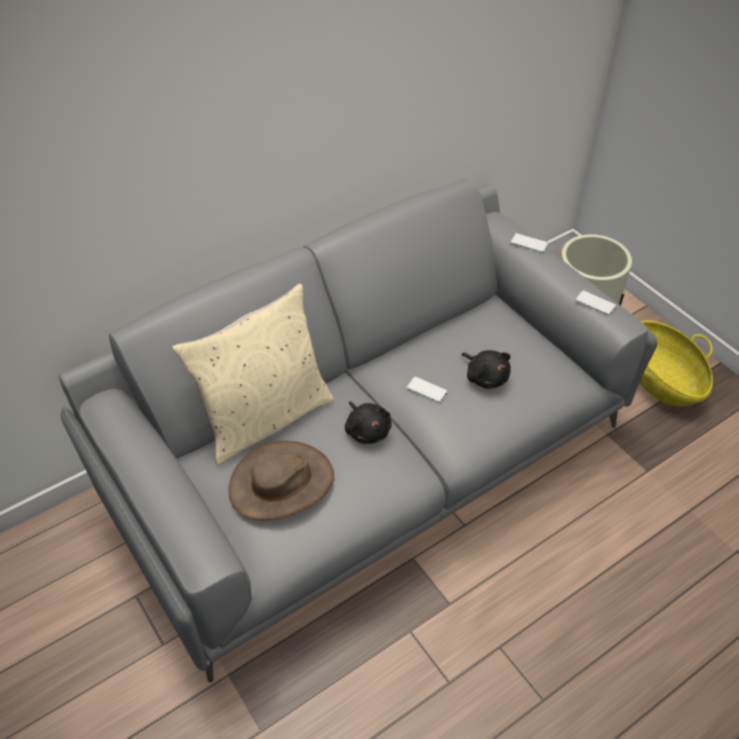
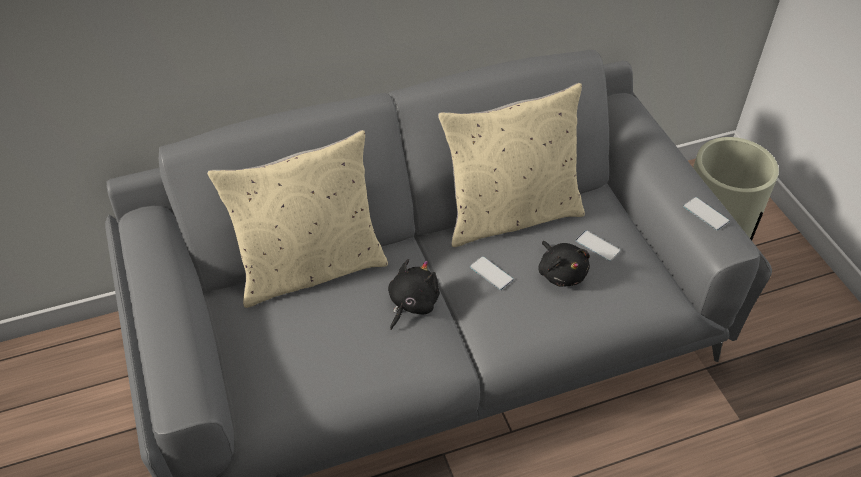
camera: 15 degrees right, 0 degrees up
brown hat [228,441,334,520] -> none
black plush toy [345,401,392,444] -> black plush toy turned 135 degrees counterclockwise [388,259,440,330]
phone [510,233,548,252] -> phone moved to [576,230,621,261]
basket [640,320,713,407] -> none
none -> beige pillow [438,83,585,247]

